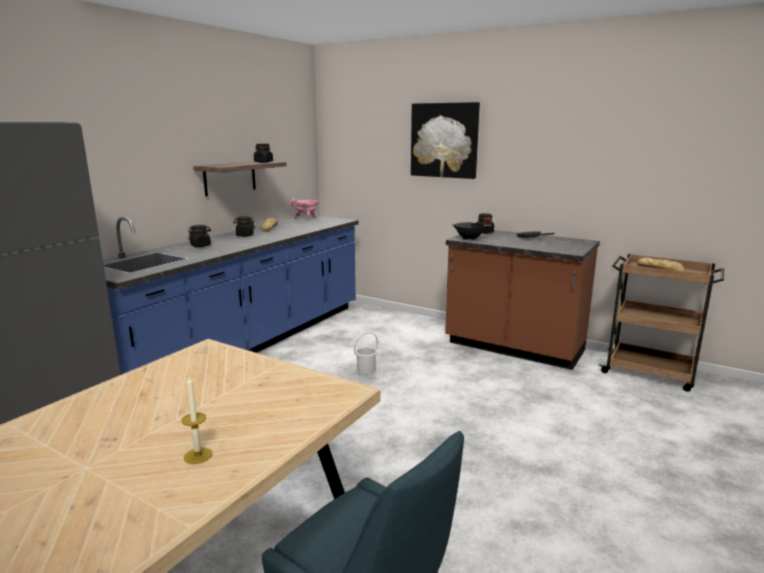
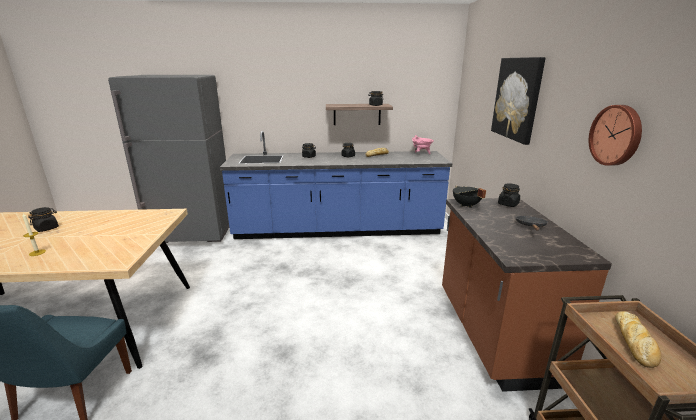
camera: 55 degrees right, 5 degrees up
white bucket [354,332,378,374] -> none
none -> black jar [28,207,59,232]
none -> wall clock [589,105,642,166]

